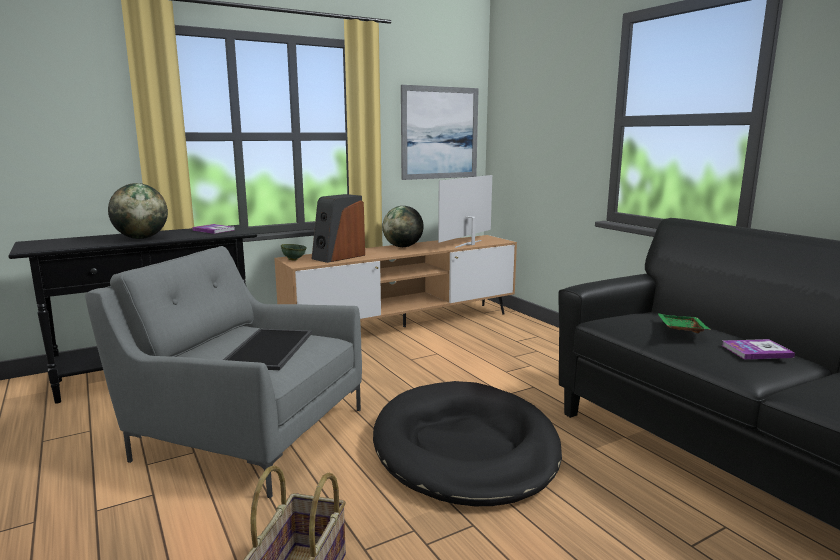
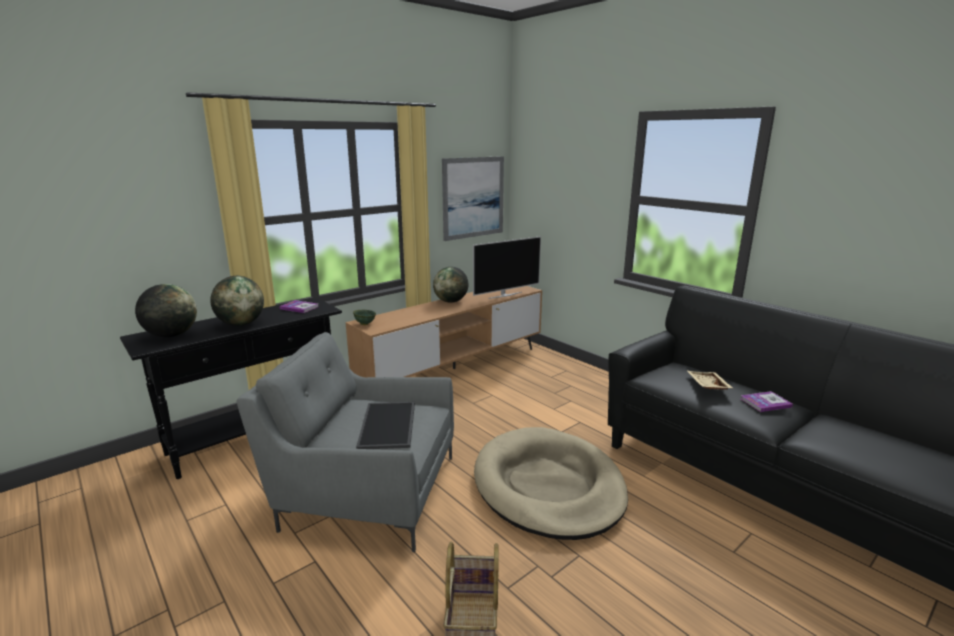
camera: 10 degrees left, 5 degrees up
speaker [312,194,365,263] -> none
black dog bed [373,381,562,506] -> beige dog bed [474,427,628,540]
television [438,175,492,248] -> television turned 150 degrees counterclockwise [473,236,541,299]
green tray [658,313,710,333] -> beige tray [687,371,733,389]
none -> globe [135,284,197,337]

